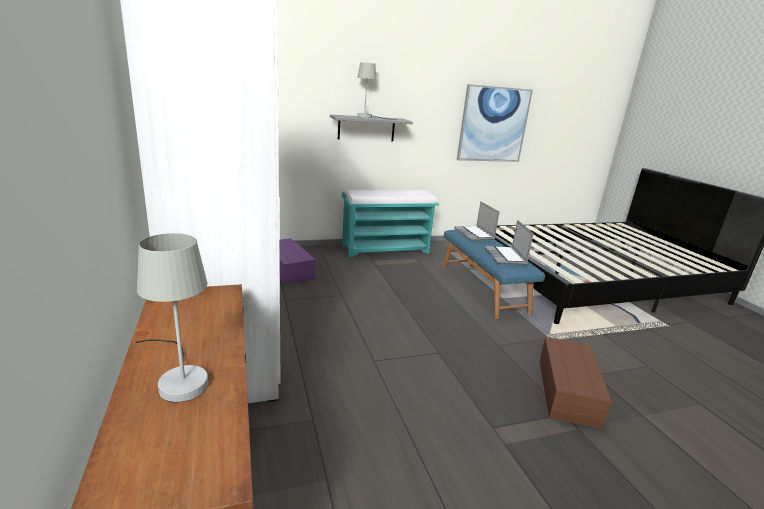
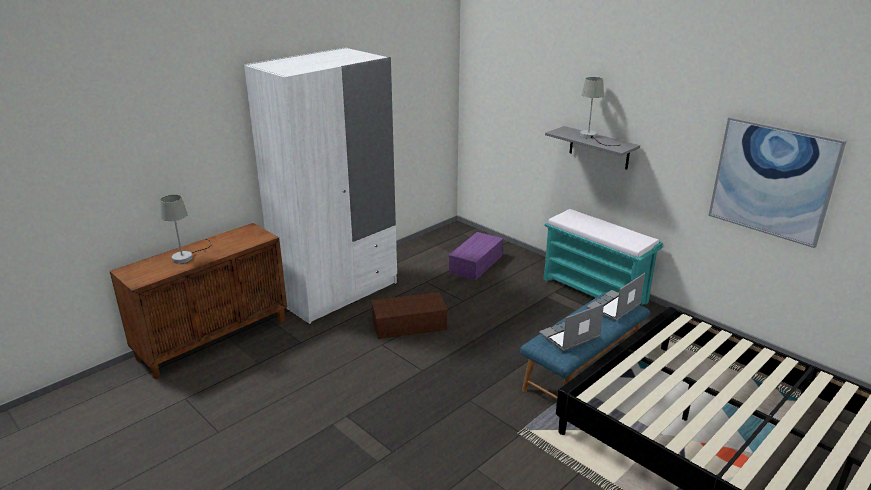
camera: 65 degrees right, 5 degrees up
brown storage box [540,337,612,429] -> brown storage box moved to [371,292,448,339]

